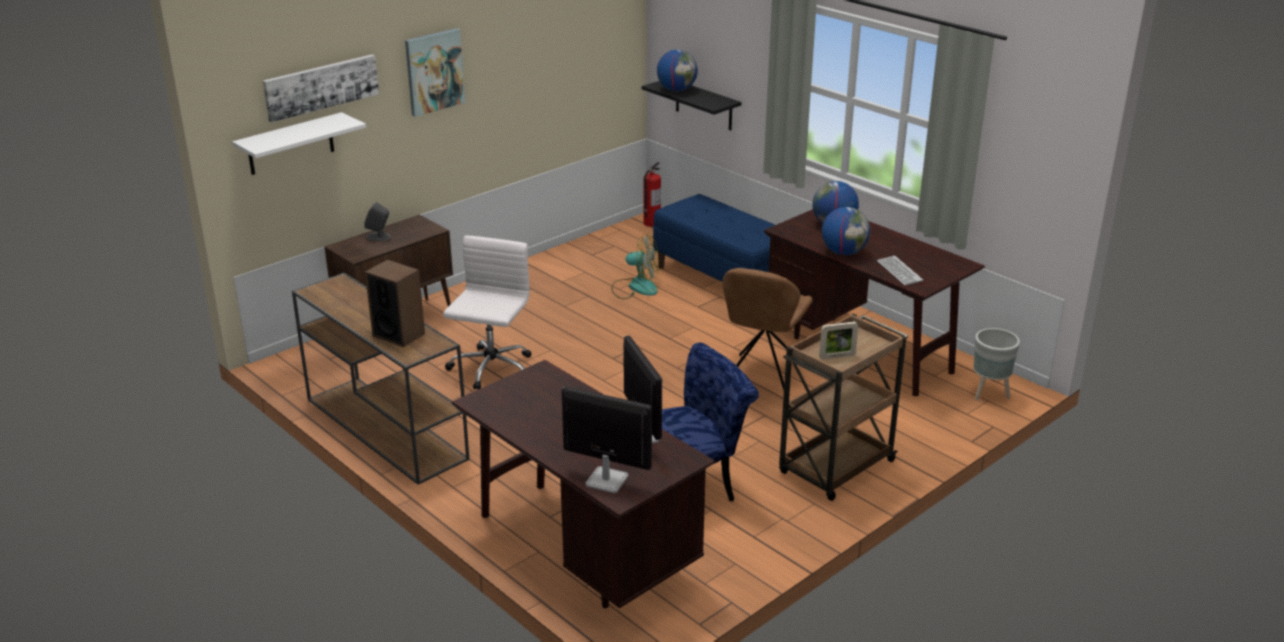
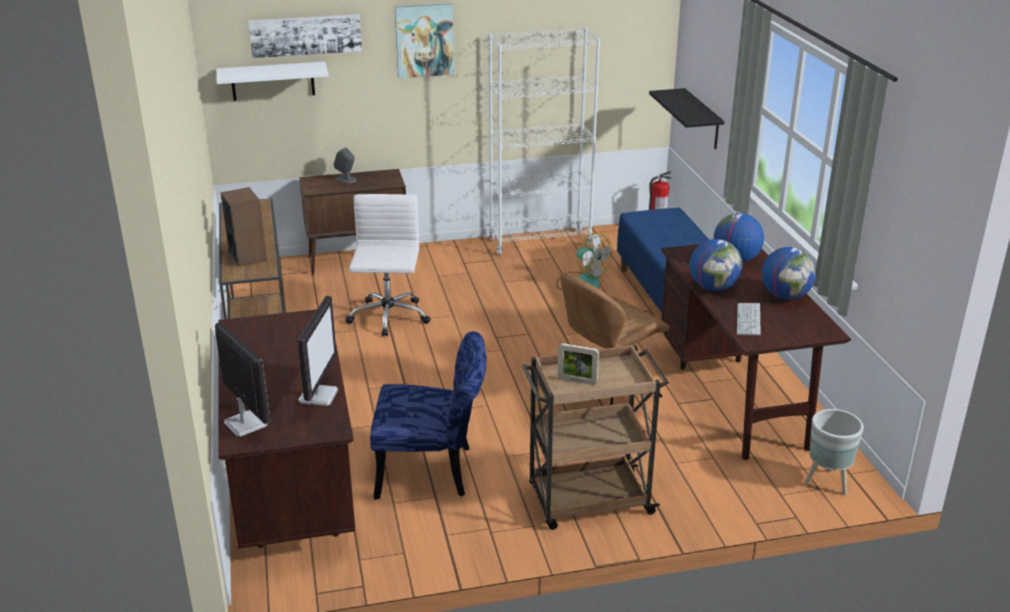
camera: 30 degrees right, 0 degrees up
white office chair [443,236,532,389] -> white office chair turned 45 degrees counterclockwise [345,194,430,336]
globe [657,50,698,91] -> globe moved to [762,247,816,300]
none -> white bookcase [489,27,600,255]

